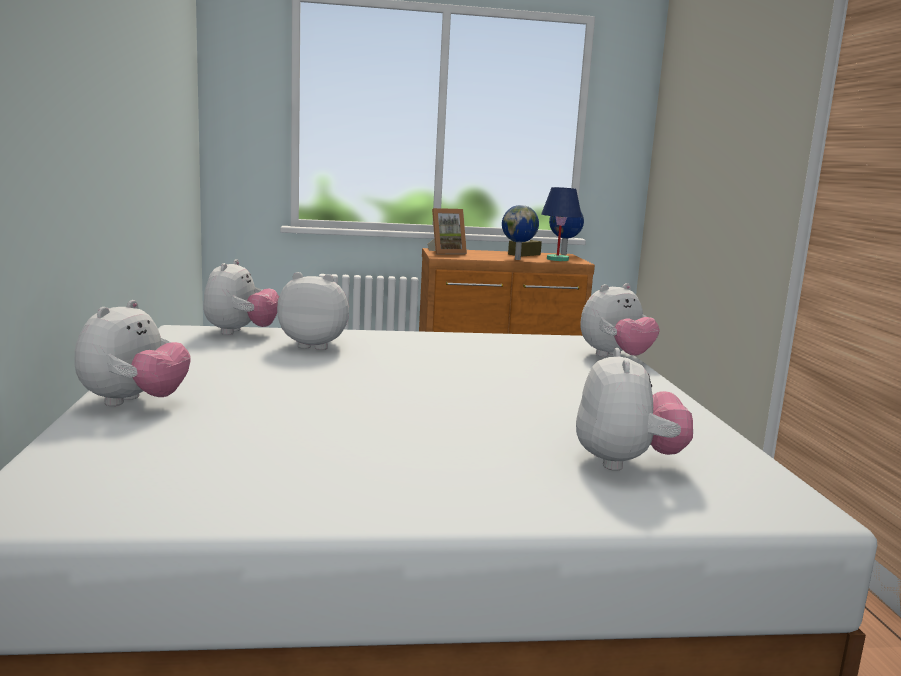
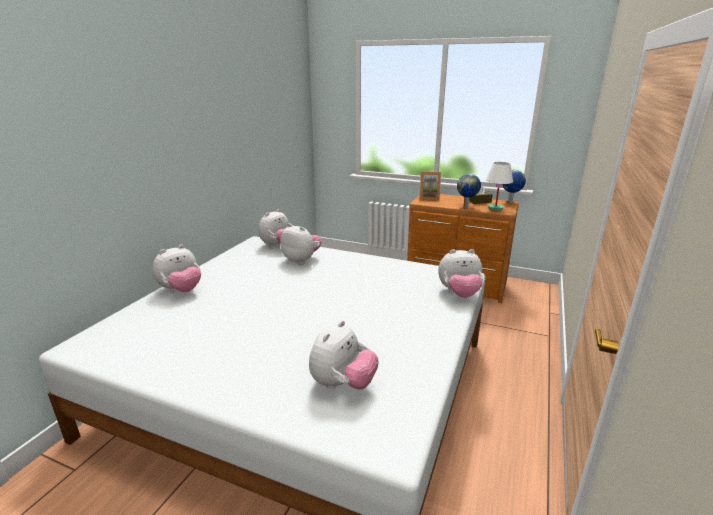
camera: 30 degrees right, 10 degrees up
blue table lamp [541,187,582,261] -> white table lamp [486,162,513,211]

